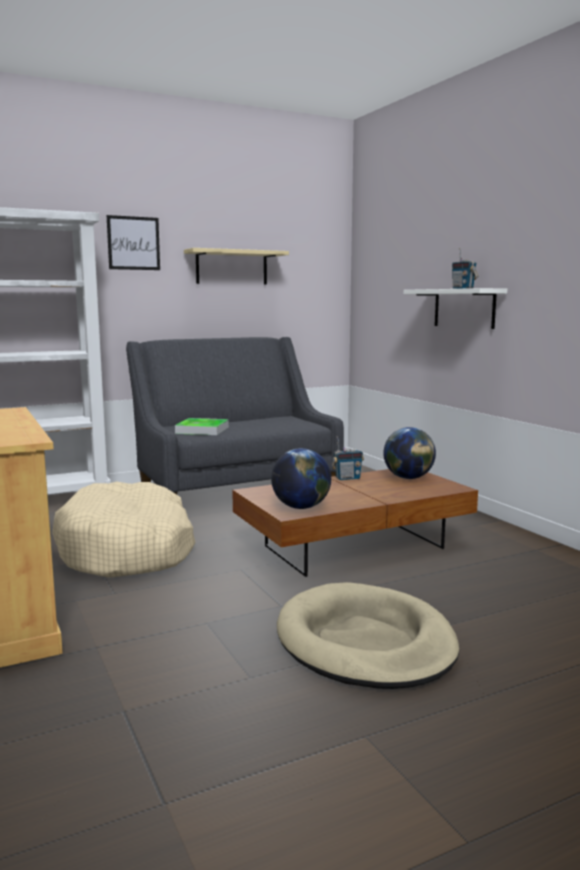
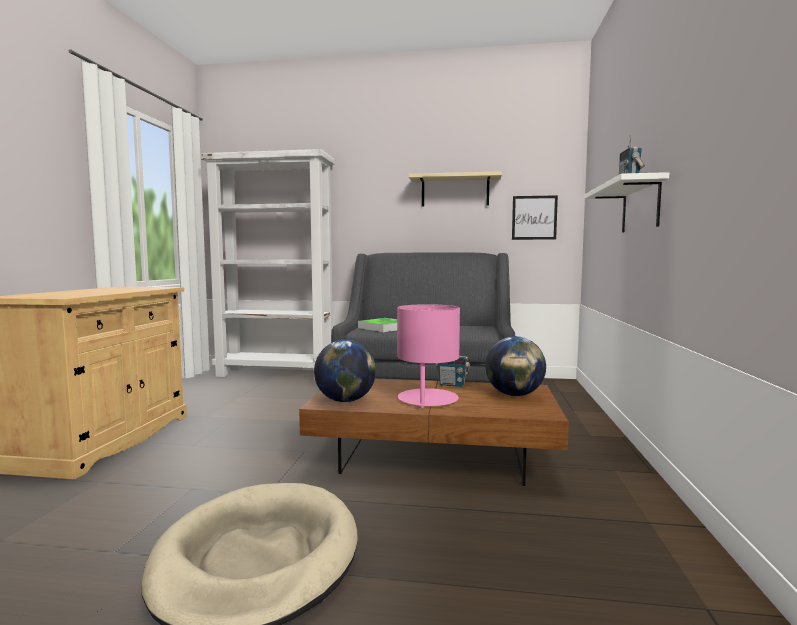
camera: 35 degrees right, 5 degrees down
beige dog bed [52,482,196,578] -> none
picture [107,215,160,270] -> picture moved to [512,195,558,240]
none -> pink table lamp [397,304,460,408]

